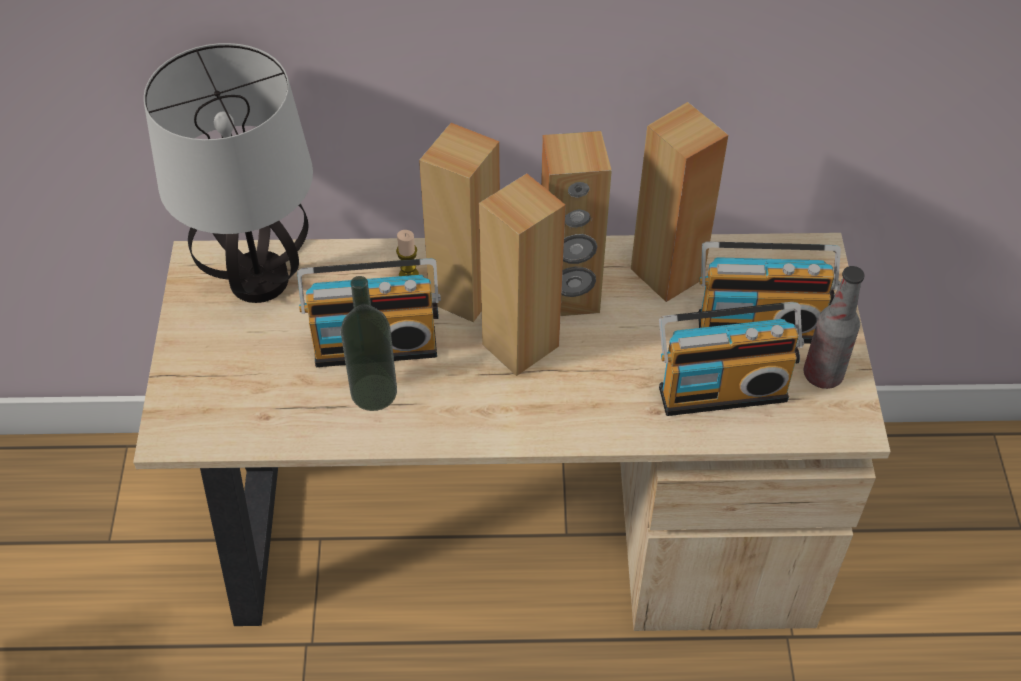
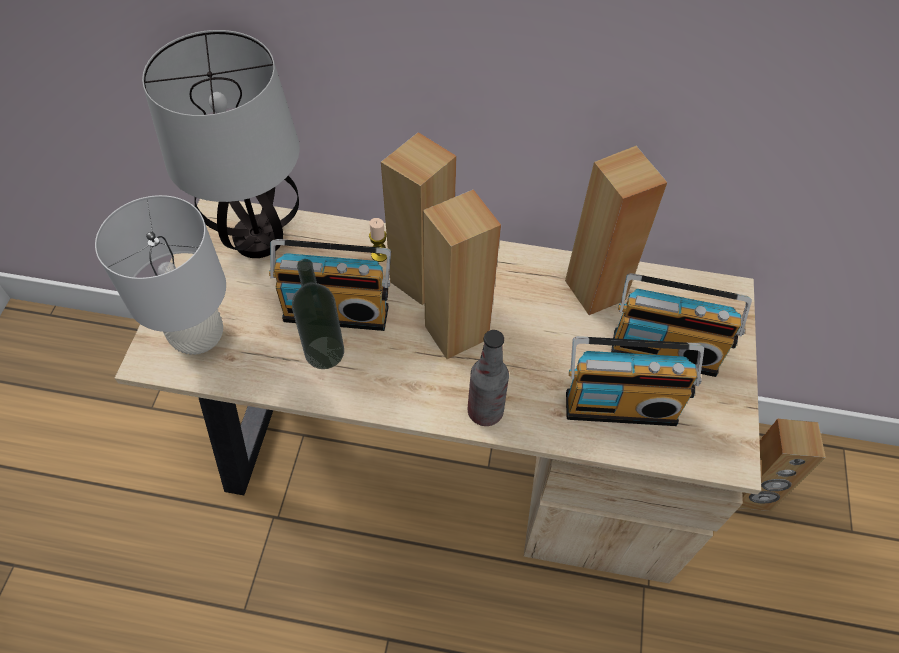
camera: 10 degrees right, 5 degrees up
brown speaker [541,131,612,316] -> brown speaker moved to [739,419,826,511]
bottle [804,266,865,389] -> bottle moved to [467,330,509,426]
none -> grey table lamp [95,195,226,355]

